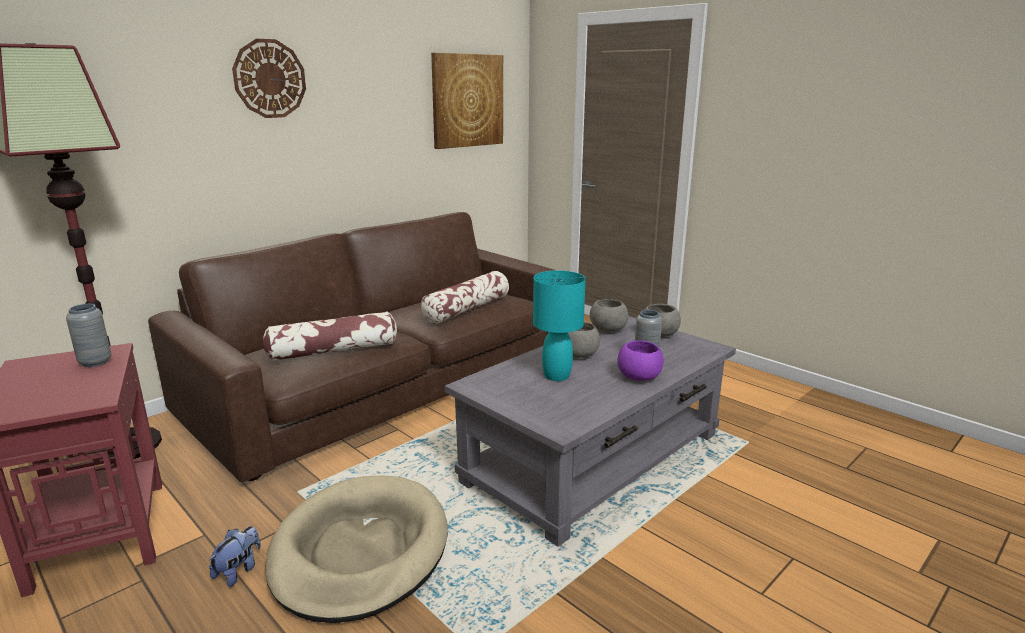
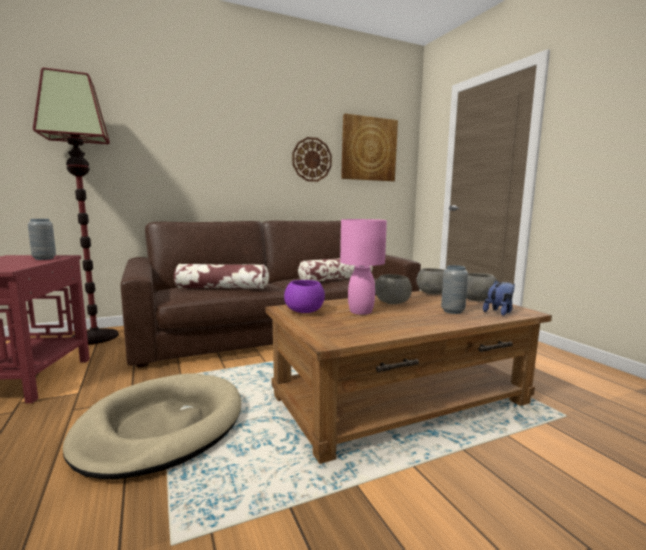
camera: 20 degrees right, 10 degrees down
plush toy [208,526,261,587] -> plush toy moved to [483,280,515,316]
wall clock [232,39,306,118] -> wall clock moved to [292,137,332,182]
grey coffee table [445,316,736,547] -> brown coffee table [265,291,552,464]
turquoise table lamp [533,270,586,381] -> pink table lamp [340,219,387,315]
purple bowl [617,341,664,381] -> purple bowl moved to [284,280,325,313]

